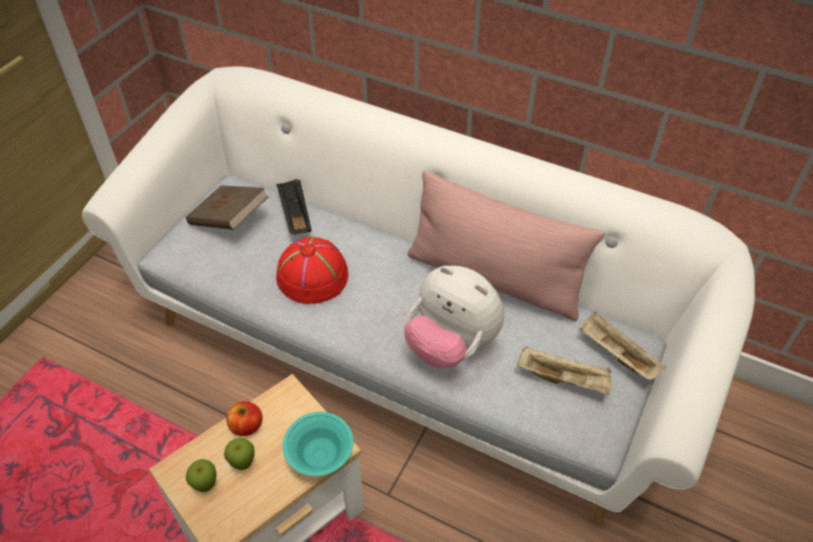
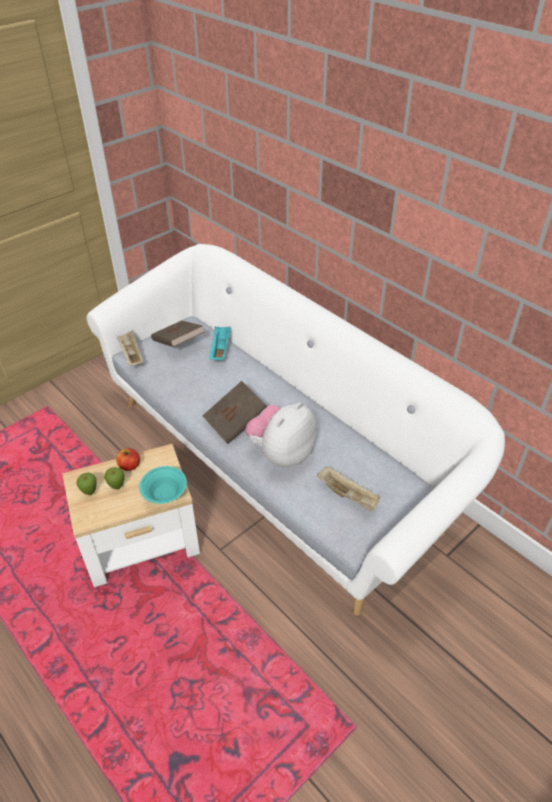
camera: 20 degrees right, 5 degrees down
black tray [276,179,312,234] -> turquoise tray [209,327,232,361]
red hat [276,237,348,304] -> none
plush toy [404,266,504,368] -> plush toy turned 75 degrees clockwise [245,402,317,467]
pink pillow [408,170,605,321] -> none
beige tray [580,311,666,380] -> beige tray moved to [116,331,144,366]
none -> brown book [202,381,267,444]

